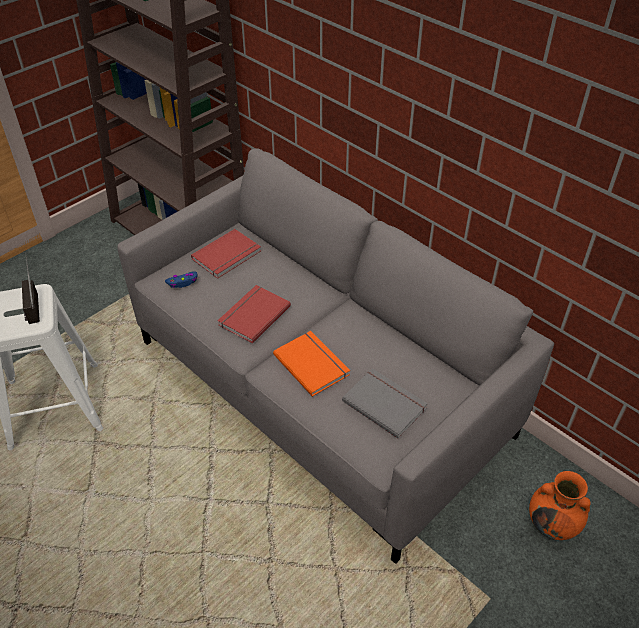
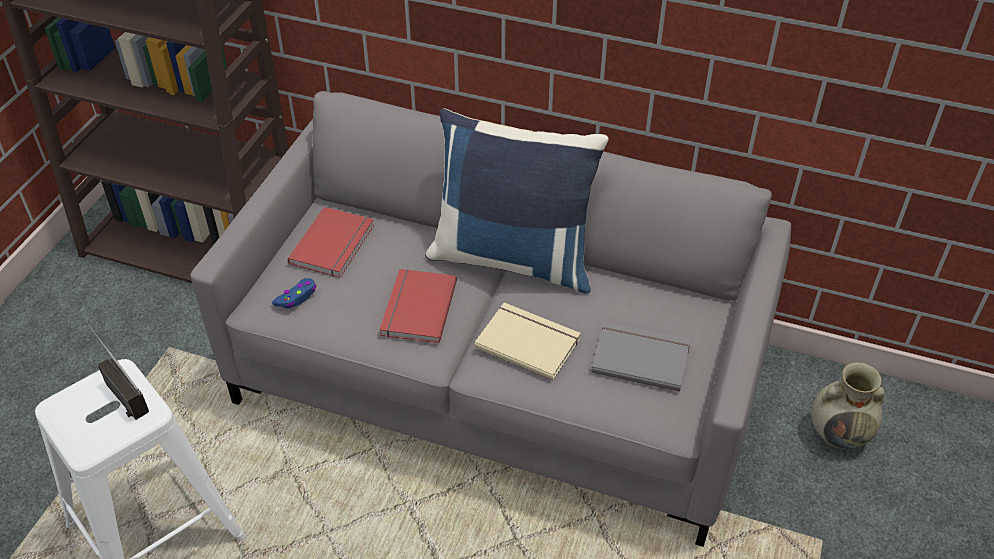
camera: 25 degrees left, 0 degrees up
orange book [273,331,350,397] -> beige book [474,302,581,380]
orange vase [529,471,591,540] -> beige vase [811,362,885,449]
none -> blue pillow [425,108,609,294]

